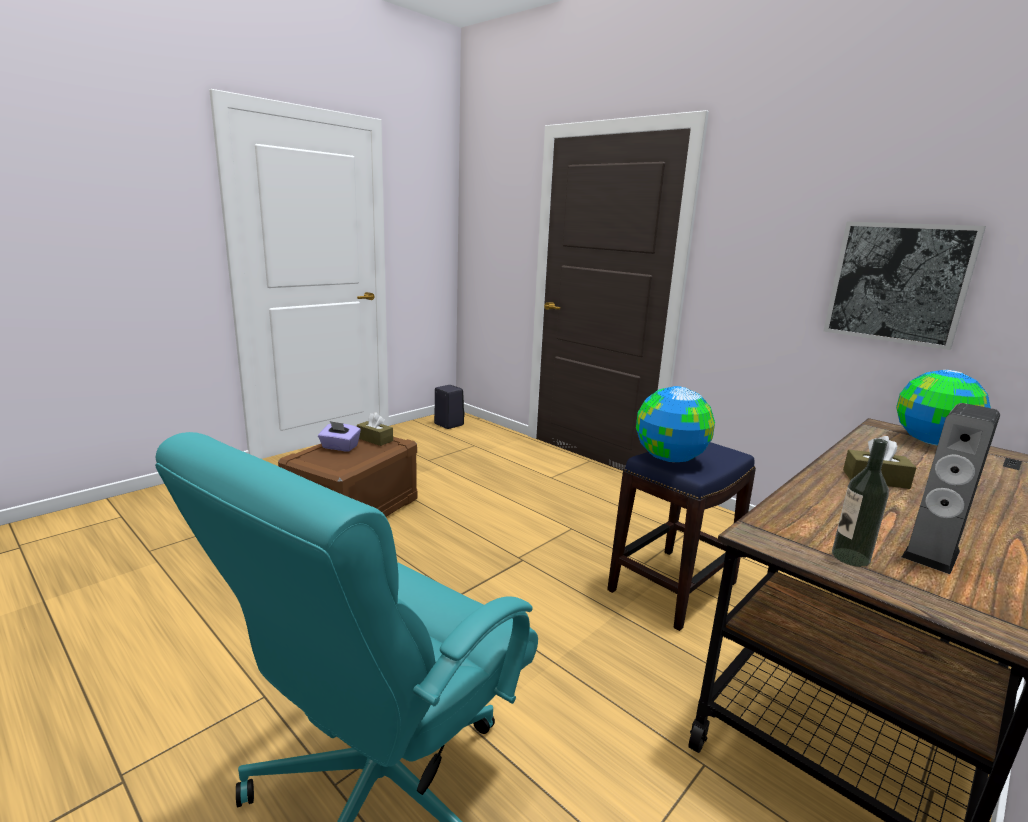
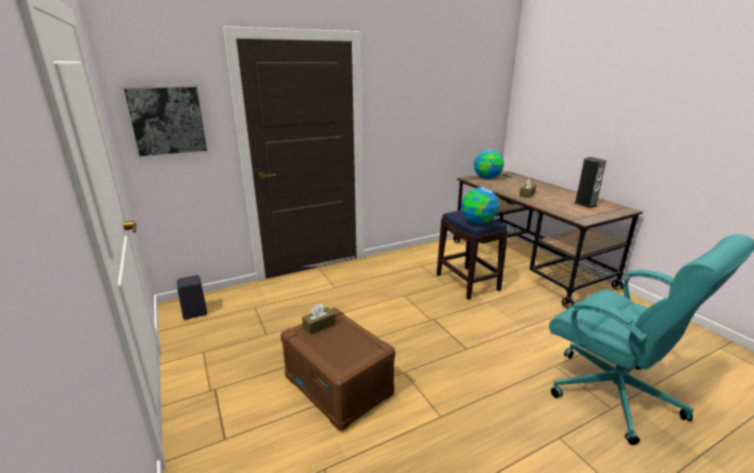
camera: 70 degrees left, 5 degrees up
purple tissue box [318,421,361,452] -> none
picture [824,221,986,350] -> picture moved to [120,84,210,159]
bottle [832,439,889,567] -> none

